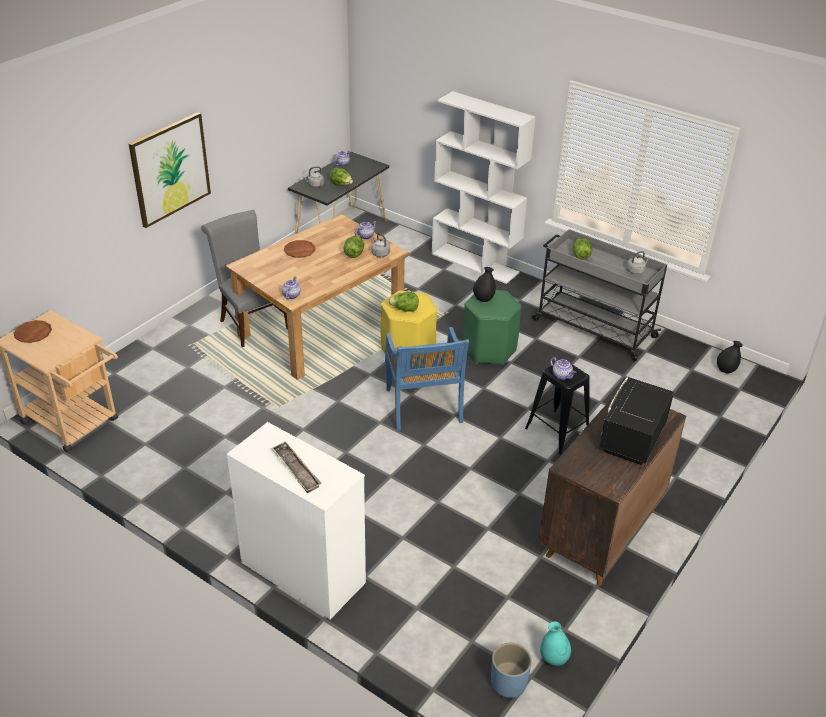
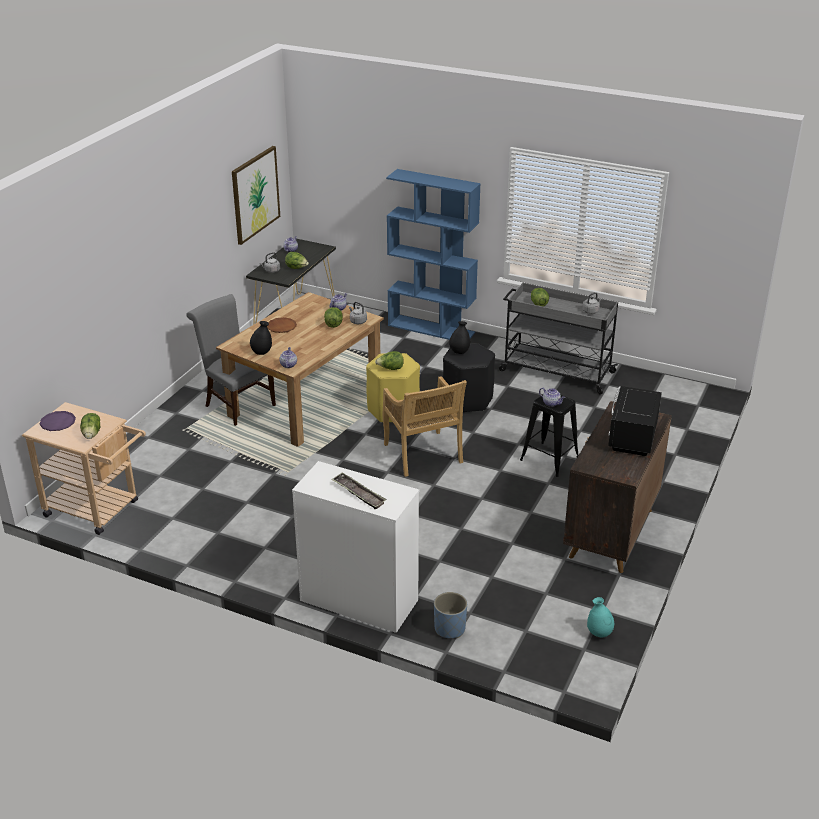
camera: 10 degrees left, 5 degrees down
brown plate [14,320,52,343] -> purple plate [39,411,76,431]
picture [129,112,211,228] -> picture moved to [232,146,280,245]
blue chair [385,327,469,431] -> beige chair [383,376,467,477]
white bookcase [432,91,536,284] -> blue bookcase [386,169,481,340]
green stool [462,291,522,365] -> black stool [443,343,495,412]
blue planter [491,643,532,698] -> blue planter moved to [434,592,467,638]
black vase [717,341,743,373] -> black vase moved to [250,321,272,355]
none -> lettuce [80,413,100,439]

